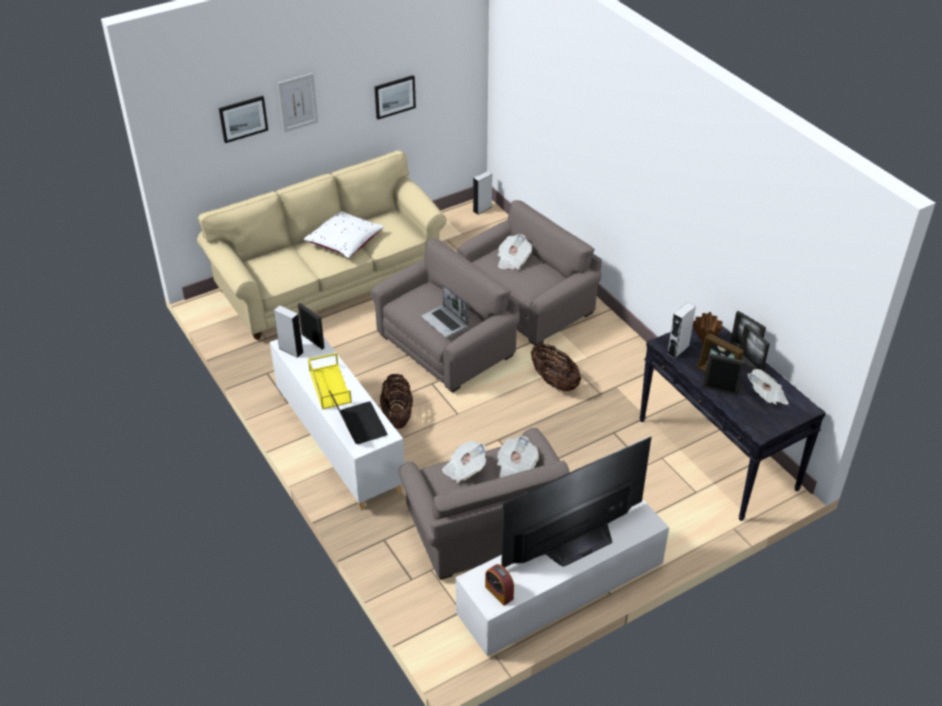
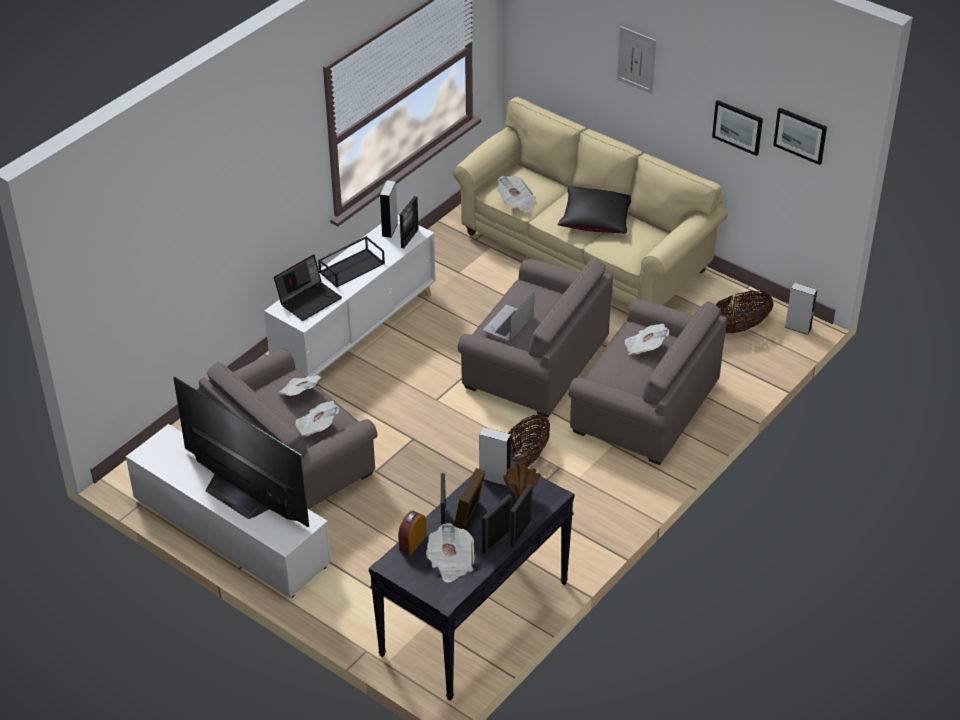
camera: 70 degrees right, 0 degrees up
picture [219,96,268,143] -> picture moved to [773,108,827,165]
white pillow [303,211,384,258] -> black pillow [557,186,631,234]
yellow tray [308,353,352,410] -> black tray [318,236,385,288]
basket [380,374,413,429] -> basket moved to [716,291,774,333]
alarm clock [485,564,514,606] -> alarm clock moved to [398,510,427,555]
none -> newspaper [497,176,536,213]

